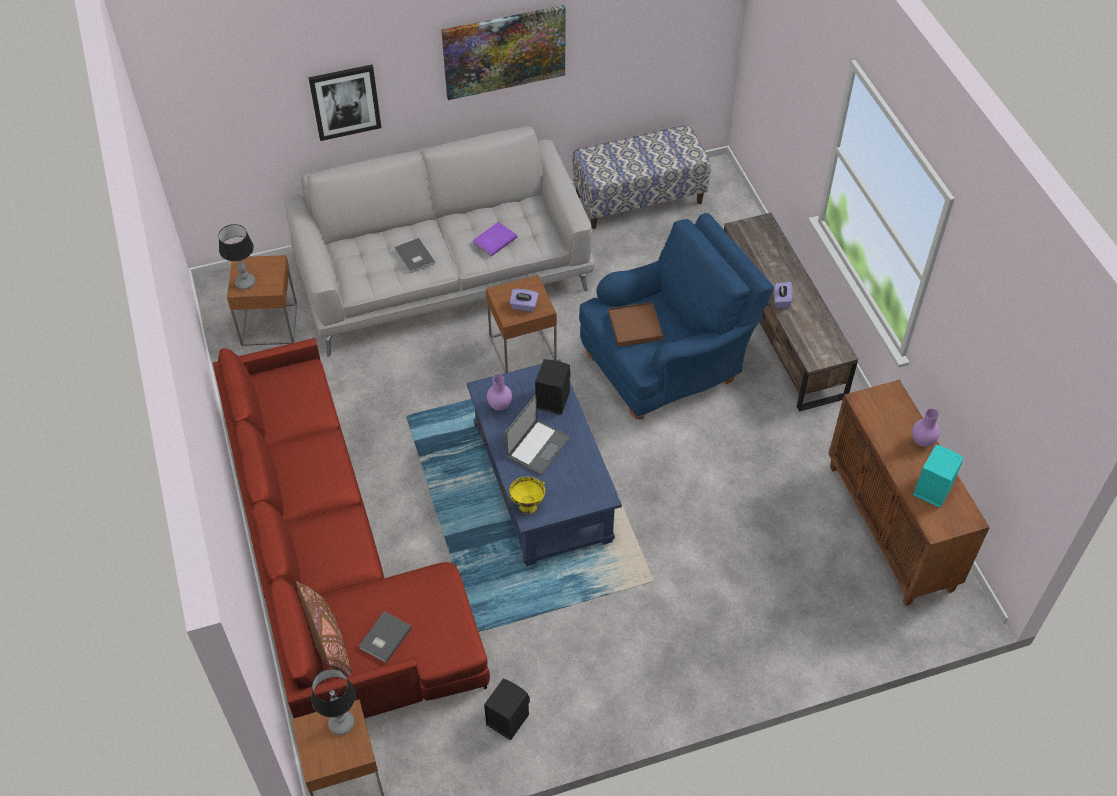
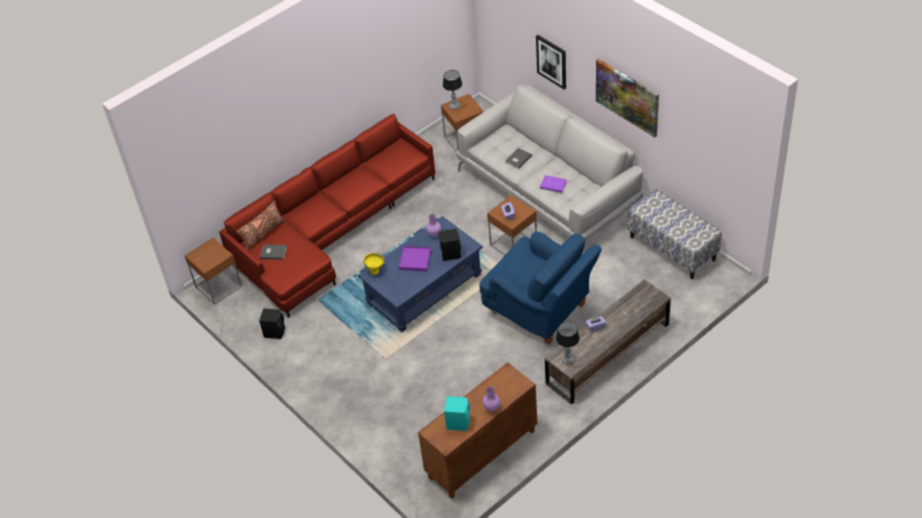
camera: 70 degrees right, 5 degrees down
table lamp [311,669,356,735] -> table lamp moved to [556,322,580,365]
laptop [505,395,570,475] -> purple tray [399,246,431,271]
brown tray [608,302,663,347] -> none

